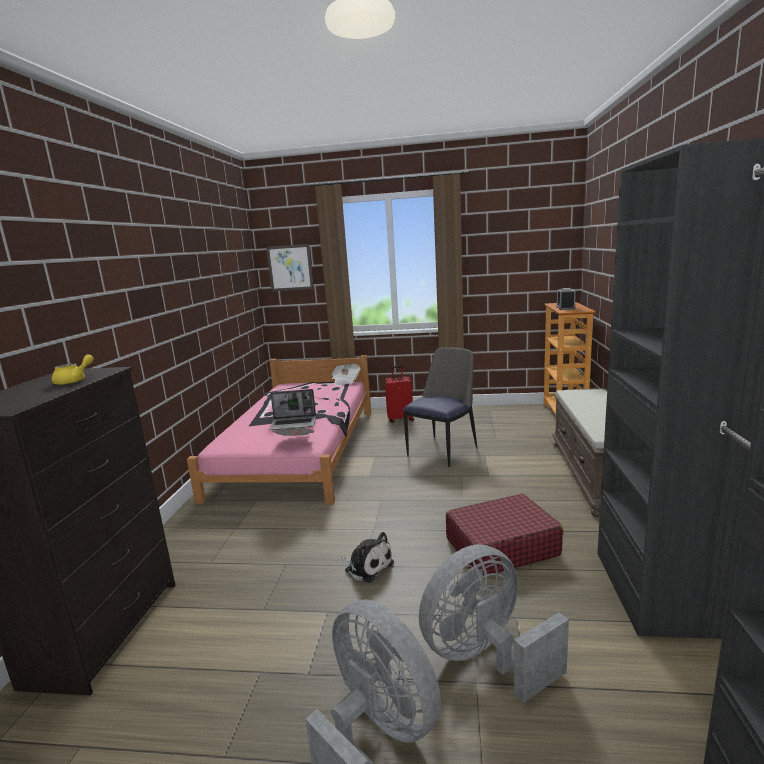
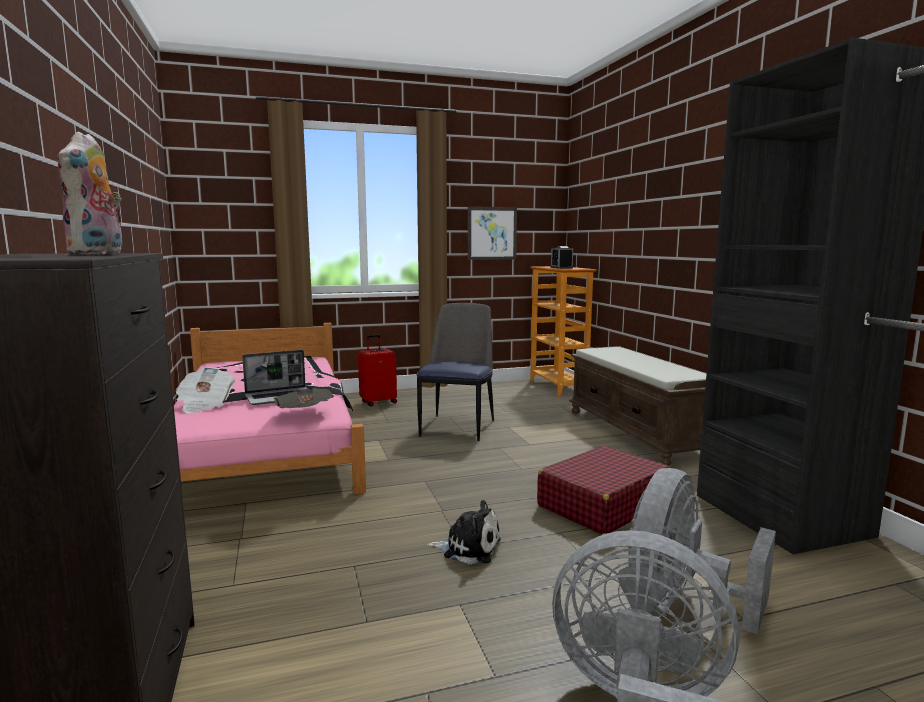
camera: 25 degrees left, 5 degrees down
yellow teapot [52,354,94,385] -> plush toy [58,131,122,255]
picture [266,244,314,291] -> picture moved to [468,207,517,260]
newspaper [332,364,361,386] -> newspaper moved to [175,367,235,413]

